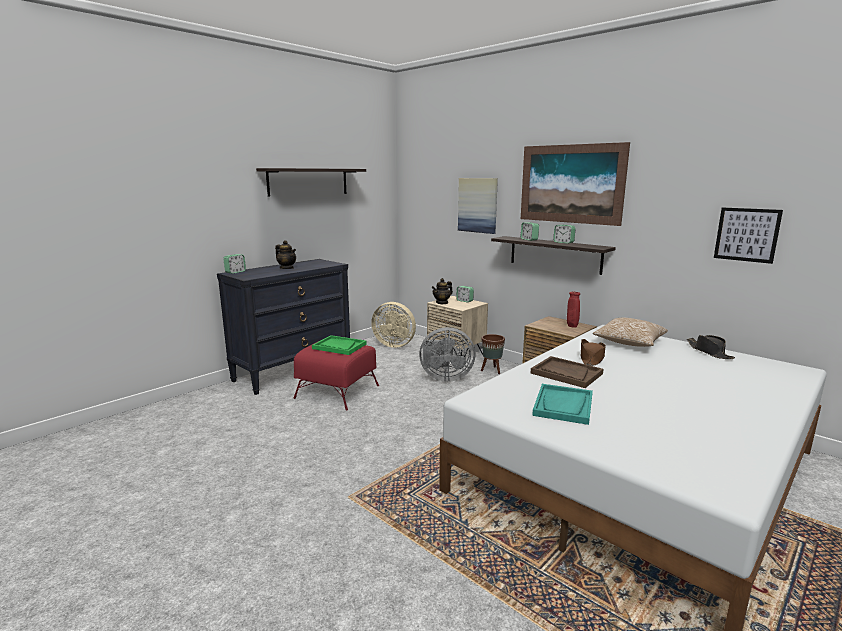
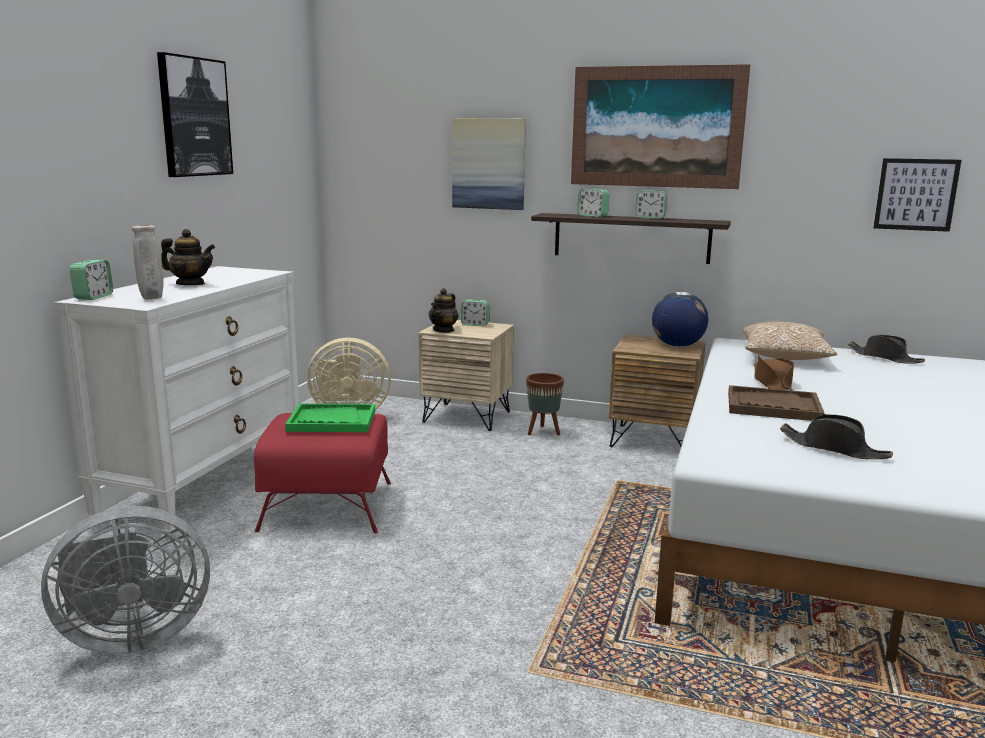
camera: 25 degrees left, 0 degrees up
black dresser [217,259,350,395] -> white dresser [54,266,299,539]
shelf [256,168,366,196] -> picture [157,52,233,177]
grey fan [419,327,476,382] -> grey fan moved to [41,506,210,654]
turquoise tray [532,384,593,425] -> black hat [780,414,893,459]
red vase [567,292,580,328] -> globe [652,292,708,347]
none -> beige vase [132,225,164,299]

